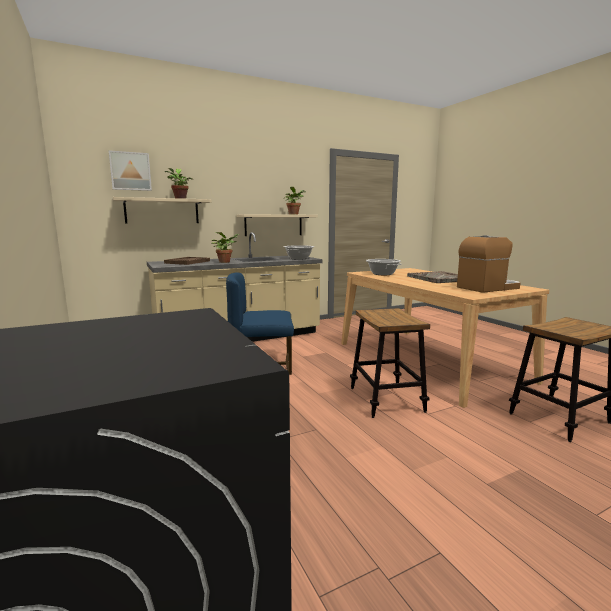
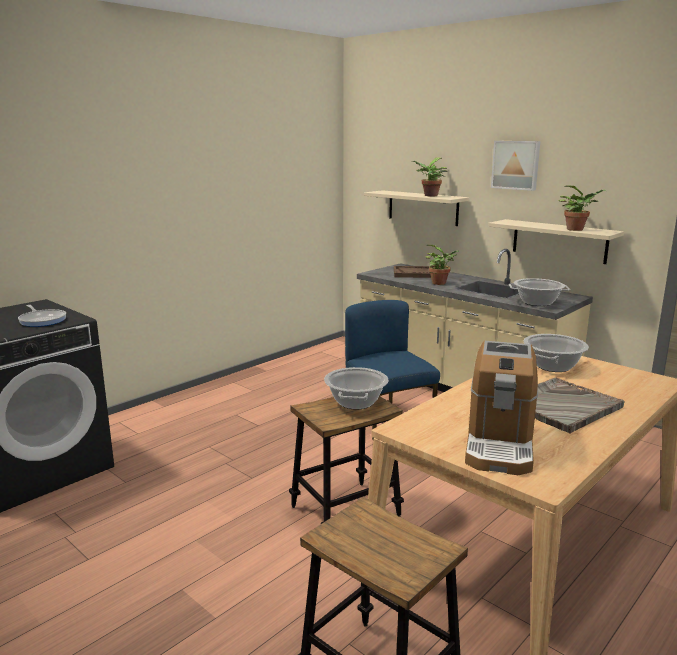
camera: 70 degrees right, 5 degrees up
picture [109,150,152,191] -> picture moved to [491,141,540,191]
coffee machine [457,235,520,293] -> coffee machine turned 60 degrees clockwise [465,341,538,475]
none -> frying pan [18,305,66,327]
none -> cooking pot [324,367,389,410]

